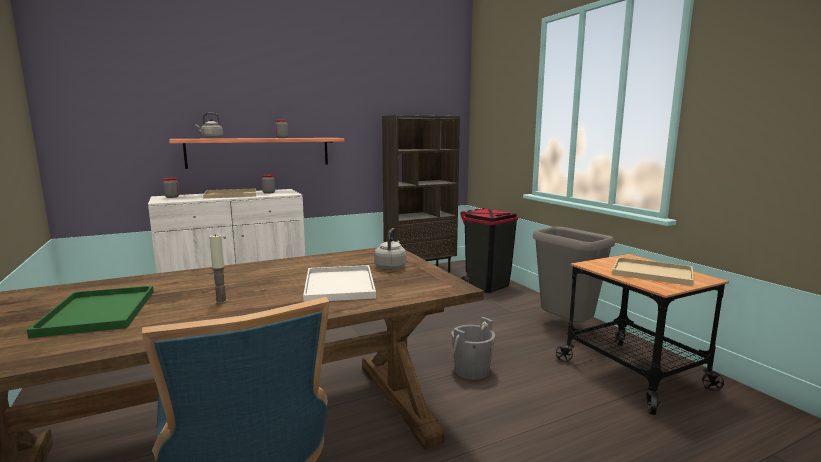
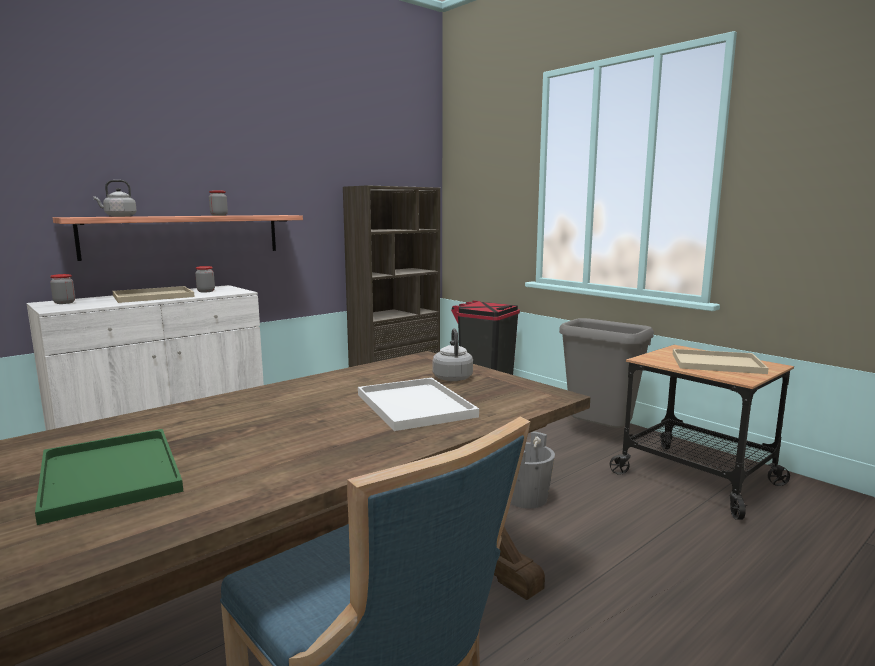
camera: 15 degrees left, 0 degrees up
candle [209,234,228,304] -> none

